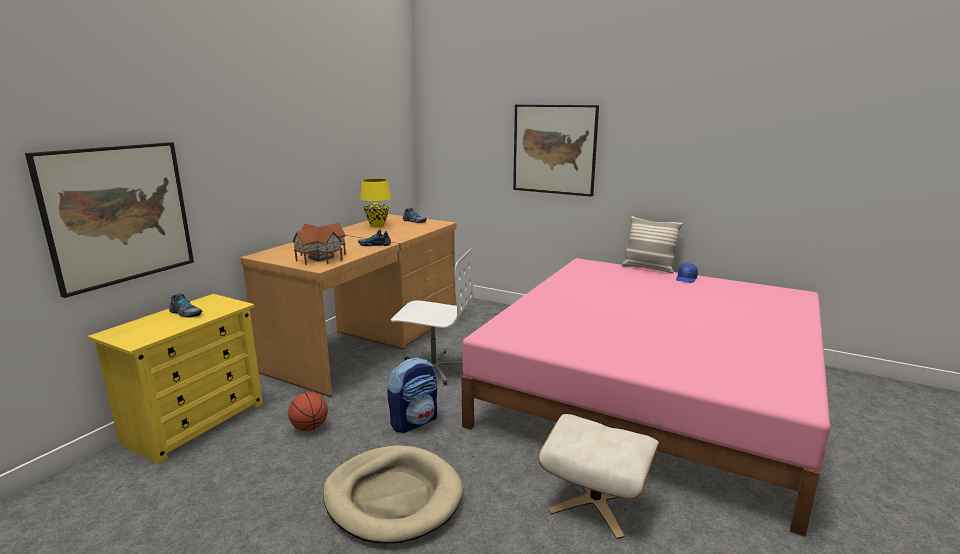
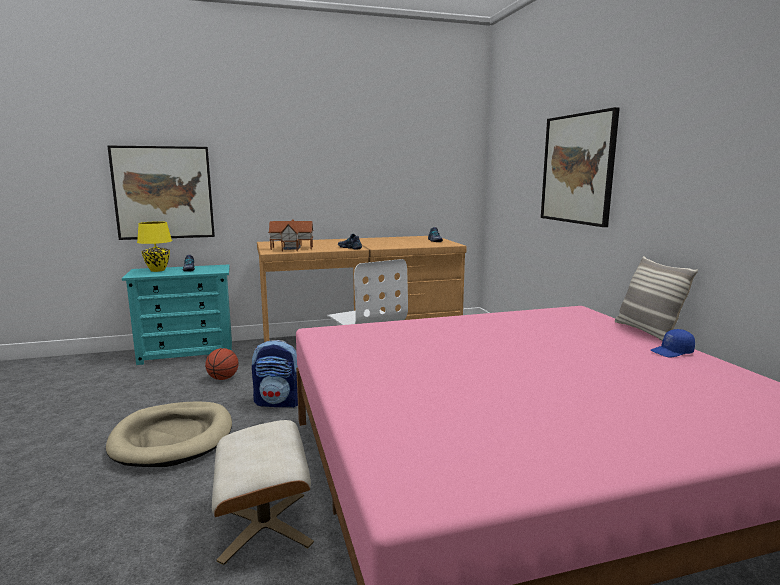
camera: 45 degrees right, 5 degrees down
yellow dresser [88,294,263,464] -> turquoise dresser [122,264,232,365]
yellow table lamp [360,178,391,227] -> yellow table lamp moved to [137,221,172,272]

